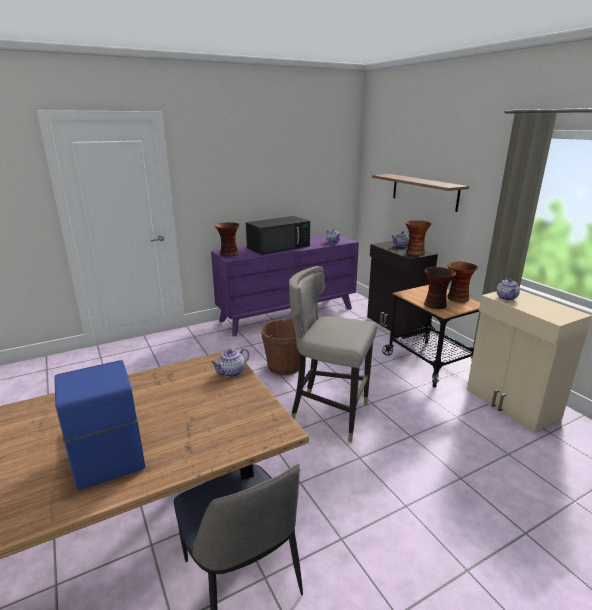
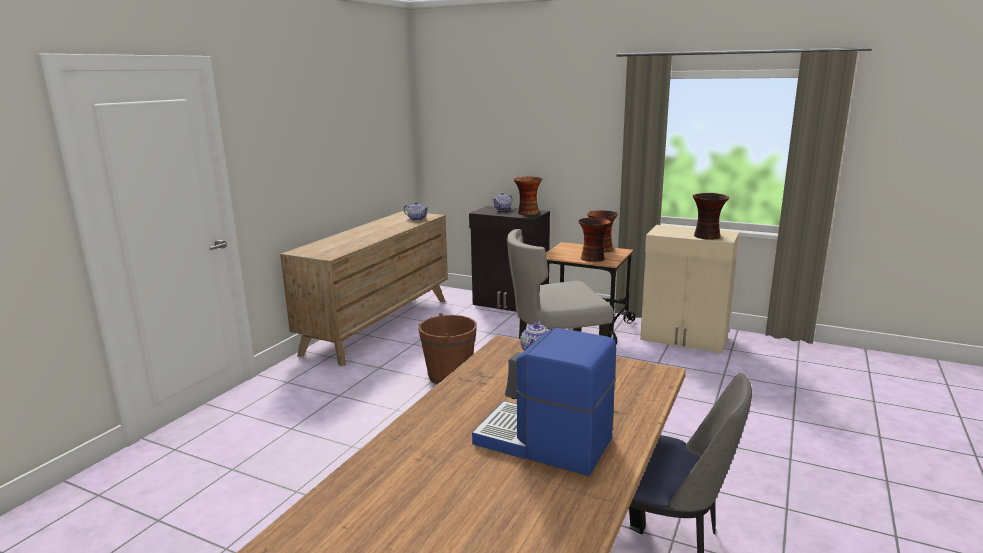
camera: 35 degrees left, 5 degrees down
purple dresser [211,235,359,336] -> brown dresser [280,211,448,367]
vase [215,222,240,256] -> vase moved to [693,193,729,240]
black microwave [246,216,310,255] -> none
shelf [372,174,469,212] -> none
teapot [497,278,520,300] -> none

